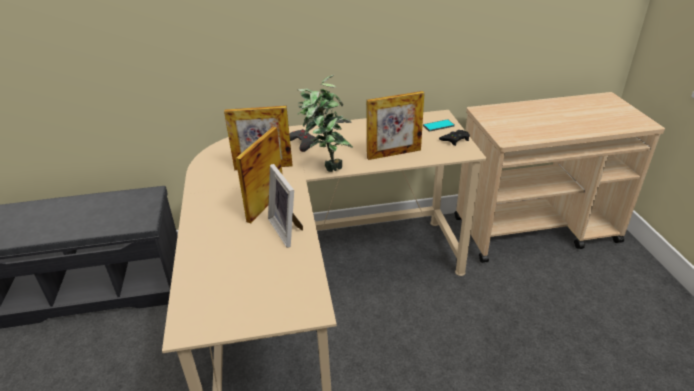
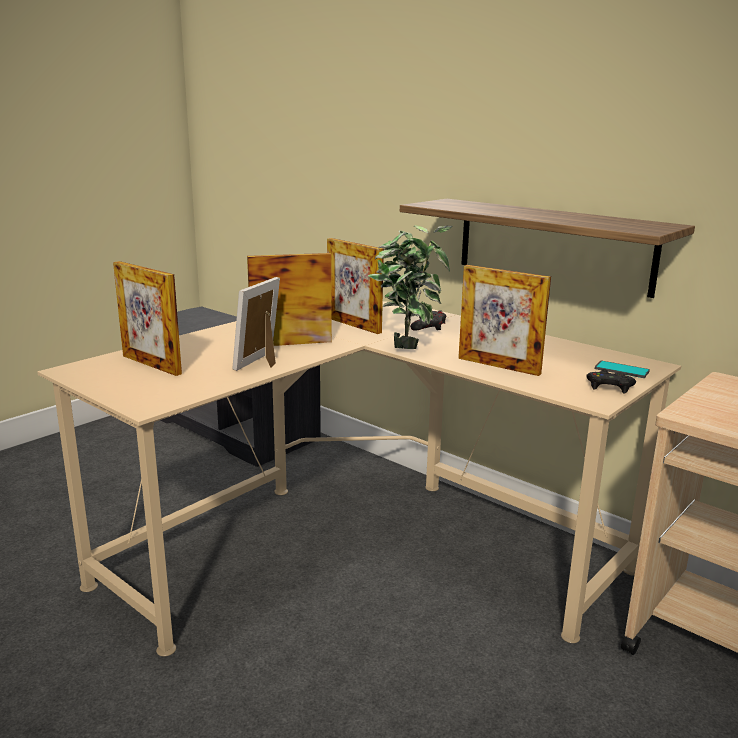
camera: 50 degrees right, 15 degrees down
none -> picture frame [113,261,182,376]
none -> shelf [400,199,695,298]

